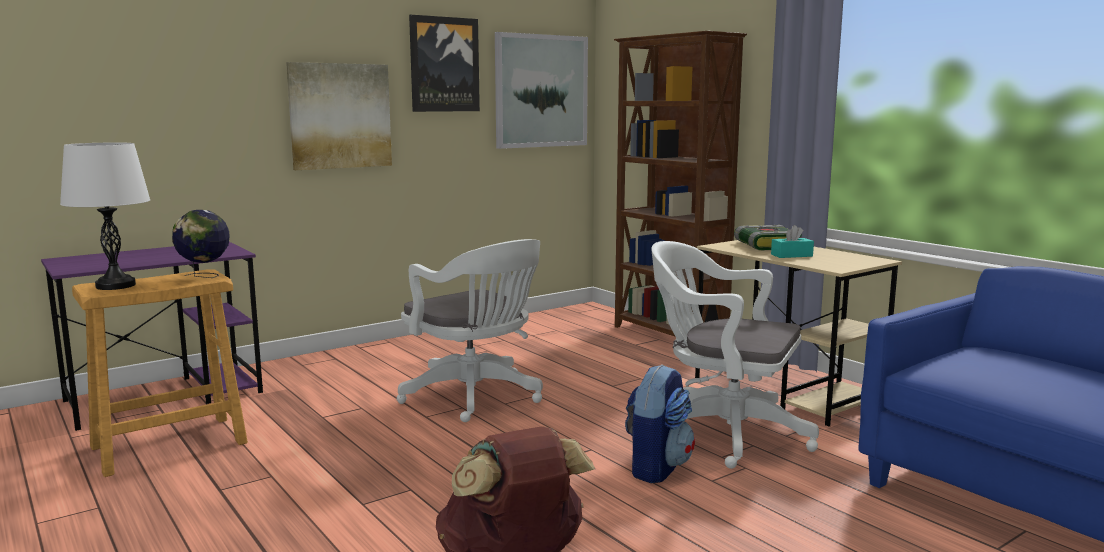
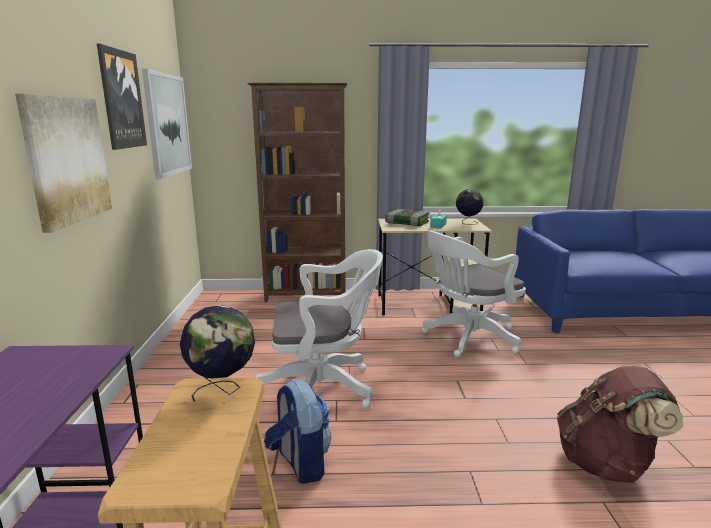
camera: 55 degrees left, 5 degrees up
white table lamp [60,142,150,290] -> none
backpack [625,364,695,483] -> backpack moved to [264,379,331,484]
none -> globe [456,189,484,225]

